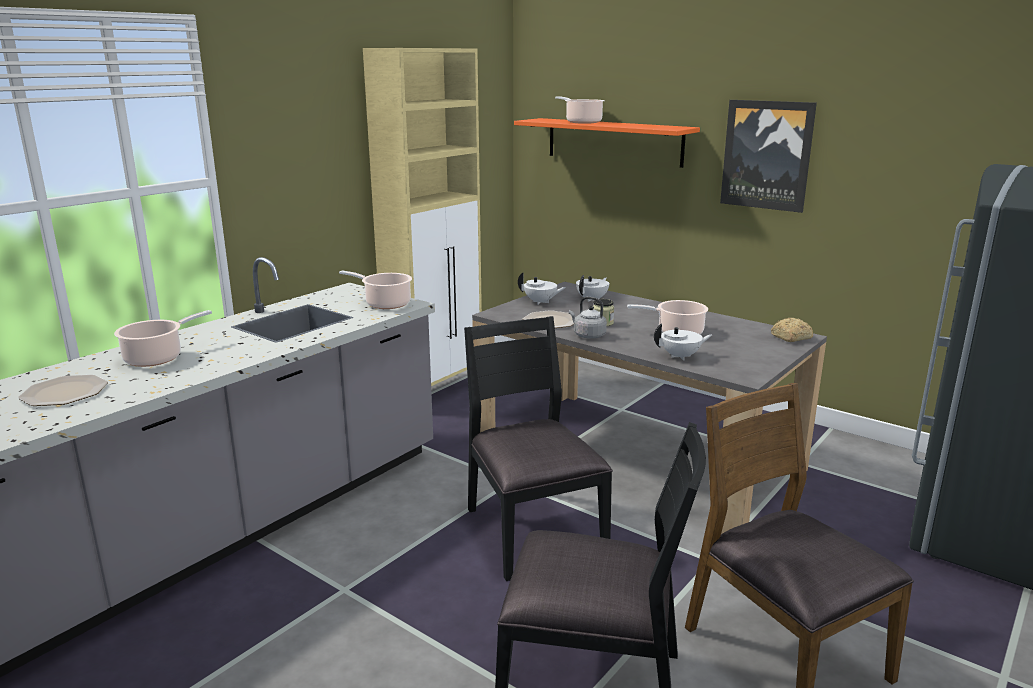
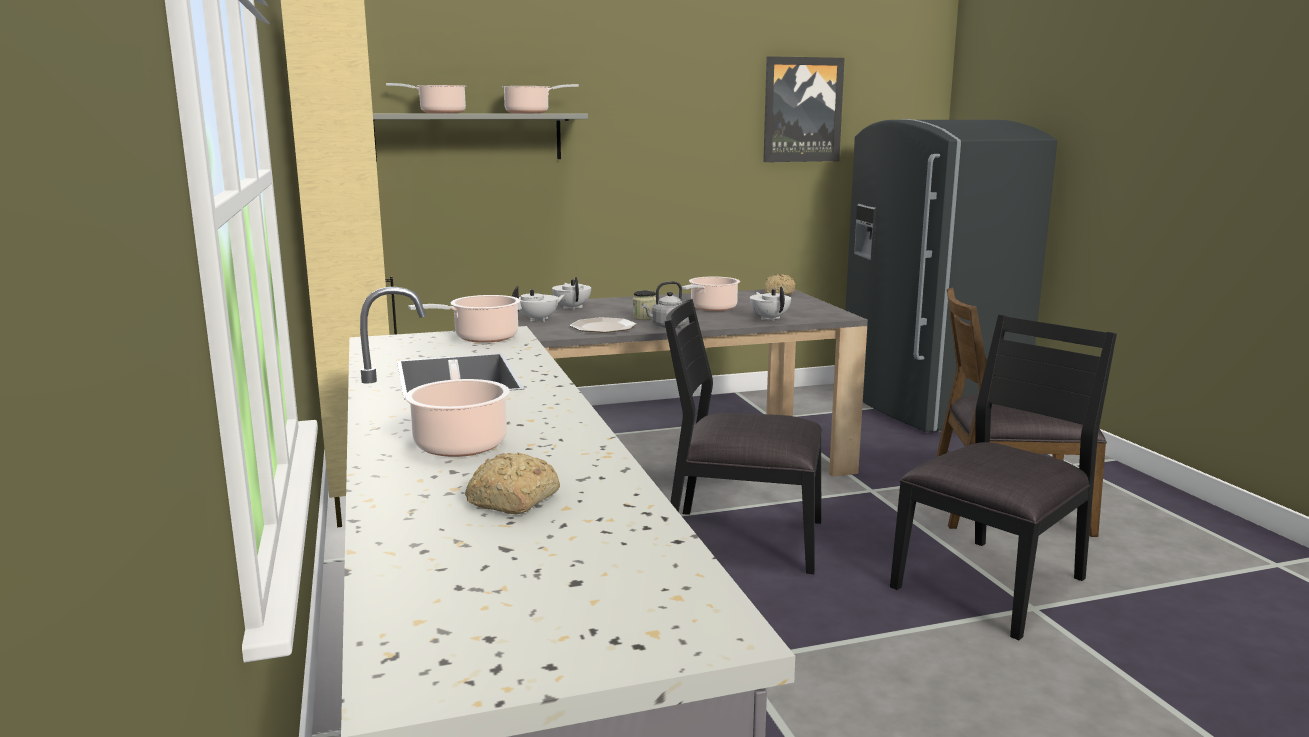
camera: 55 degrees left, 5 degrees down
plate [18,375,108,406] -> bread [465,452,560,514]
orange shelf [514,118,700,168] -> grey shelf [373,114,588,162]
white teapot [654,323,712,361] -> white teapot turned 45 degrees counterclockwise [750,287,791,321]
picture [720,100,817,213] -> picture moved to [763,56,845,162]
none -> cooking pot [502,84,579,113]

